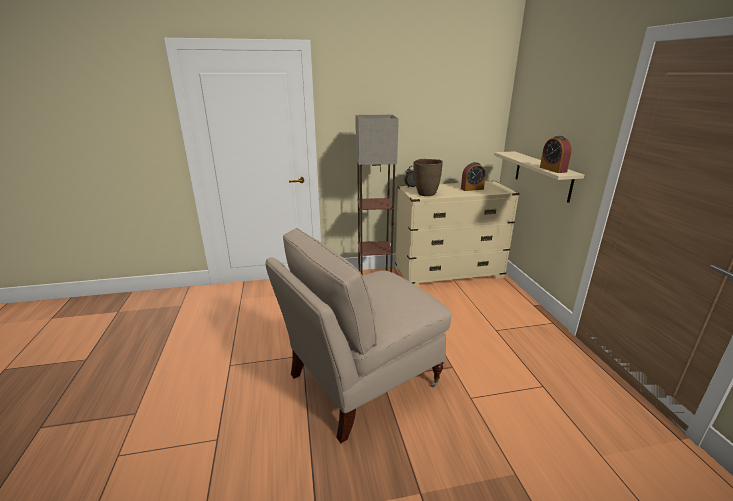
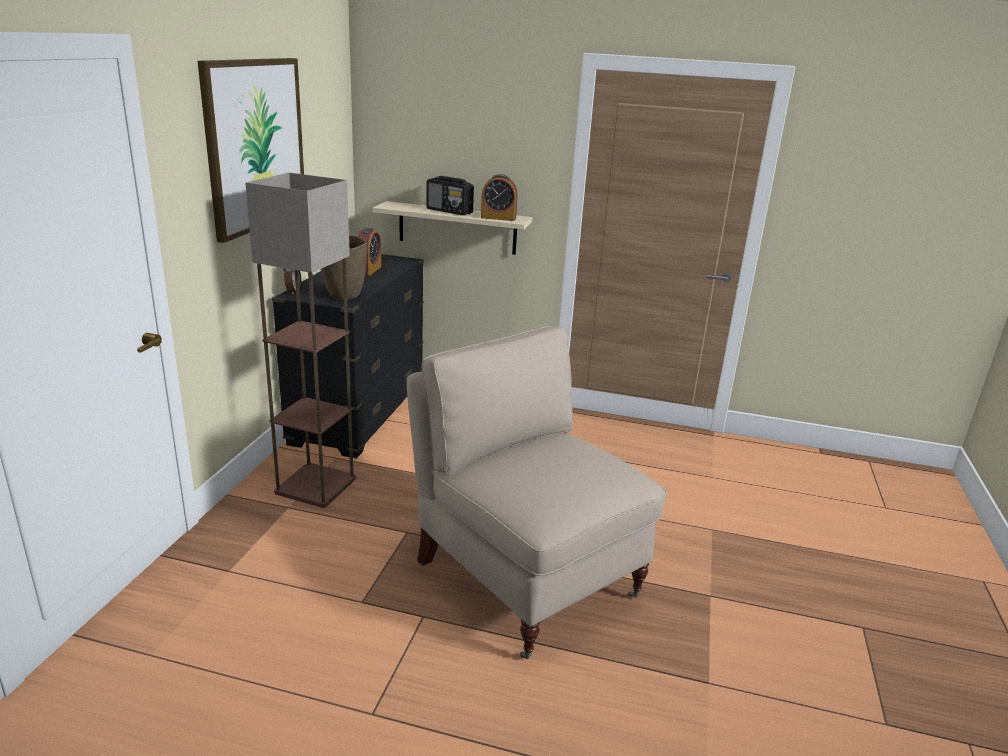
camera: 65 degrees left, 0 degrees up
beige chair [265,228,452,443] -> beige chair turned 150 degrees clockwise [407,326,667,659]
beige dresser [395,181,520,286] -> black dresser [272,254,424,458]
none -> picture [198,58,304,243]
none -> radio [426,176,474,215]

